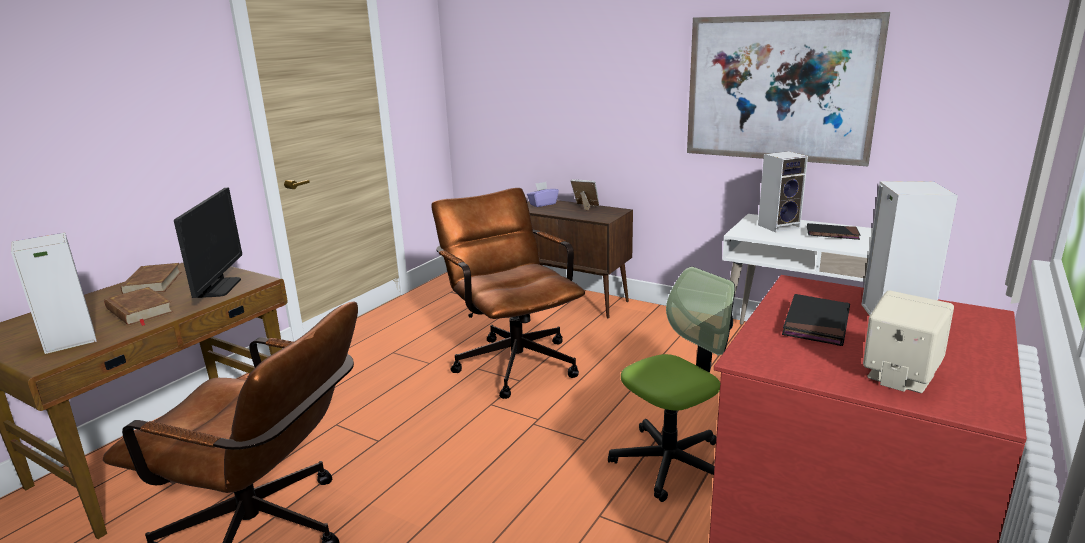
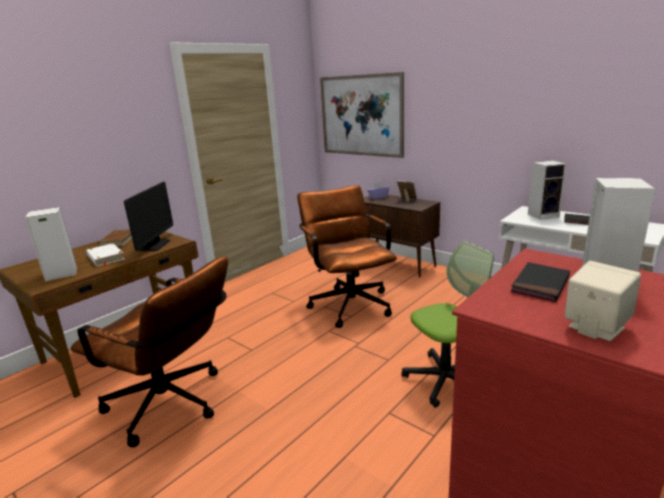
camera: 10 degrees right, 0 degrees up
brown book [104,287,173,326] -> white book [86,243,124,267]
picture [687,12,890,166] -> picture moved to [320,72,404,158]

